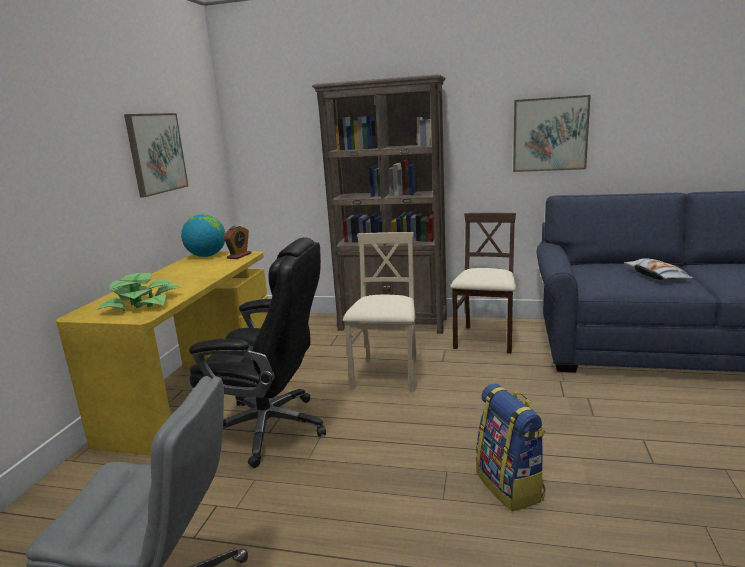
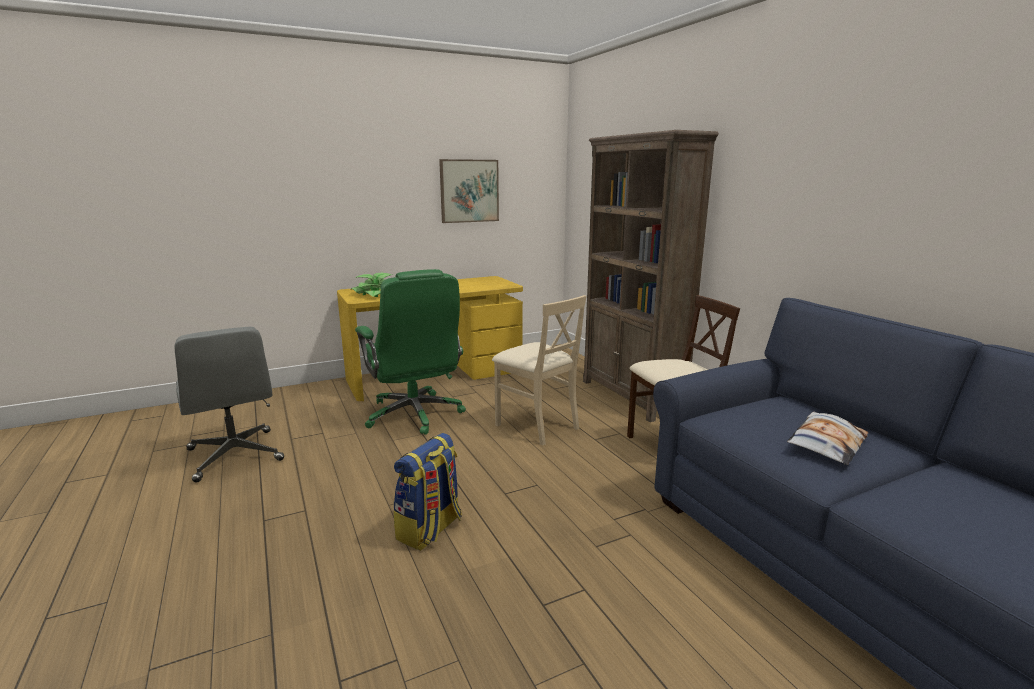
camera: 50 degrees right, 0 degrees up
globe [181,214,225,257] -> none
black office chair [189,237,326,468] -> green office chair [355,269,466,435]
alarm clock [223,226,252,259] -> none
beige chair [343,232,417,392] -> beige chair turned 75 degrees clockwise [492,295,586,446]
picture [513,95,591,172] -> none

